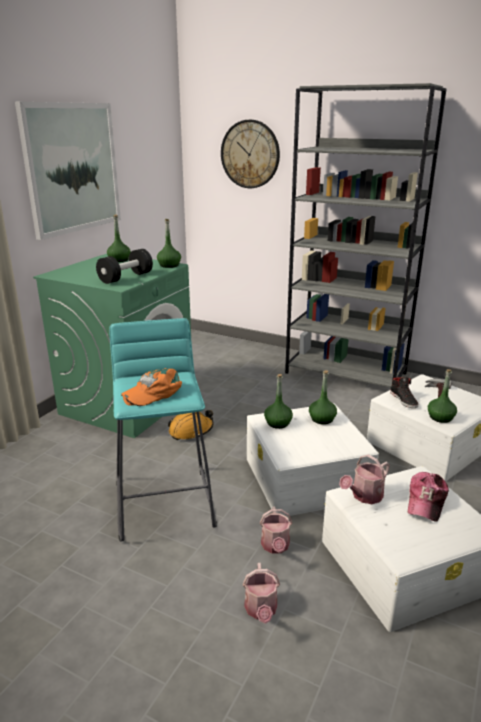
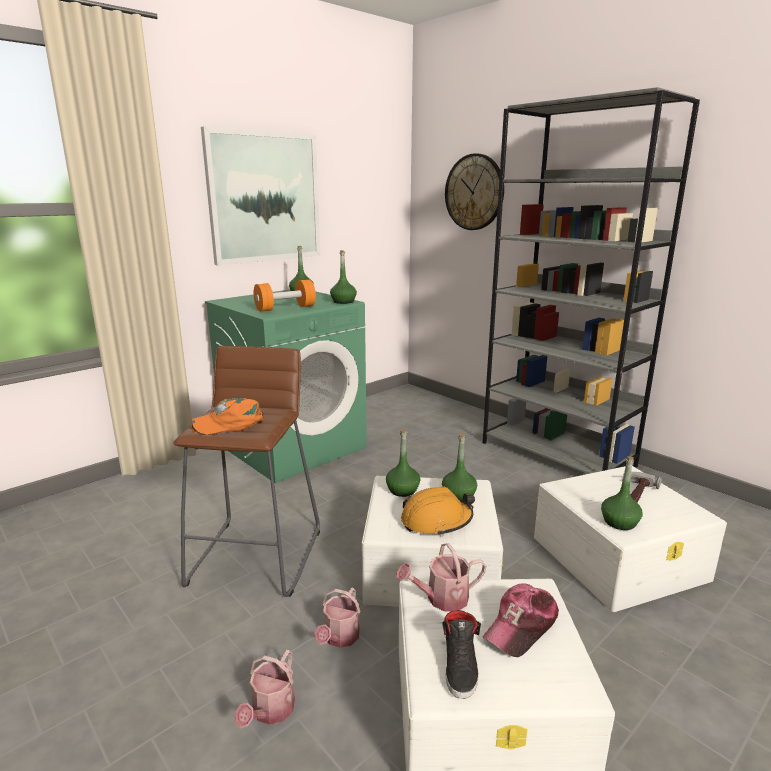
camera: 20 degrees right, 5 degrees down
black dumbbell [96,249,153,284] -> orange dumbbell [254,280,316,312]
turquoise stool [109,318,217,542] -> brown stool [173,346,320,597]
orange hard hat [168,410,214,440] -> orange hard hat moved to [401,487,475,536]
black shoe [390,377,418,408] -> black shoe moved to [442,610,481,699]

